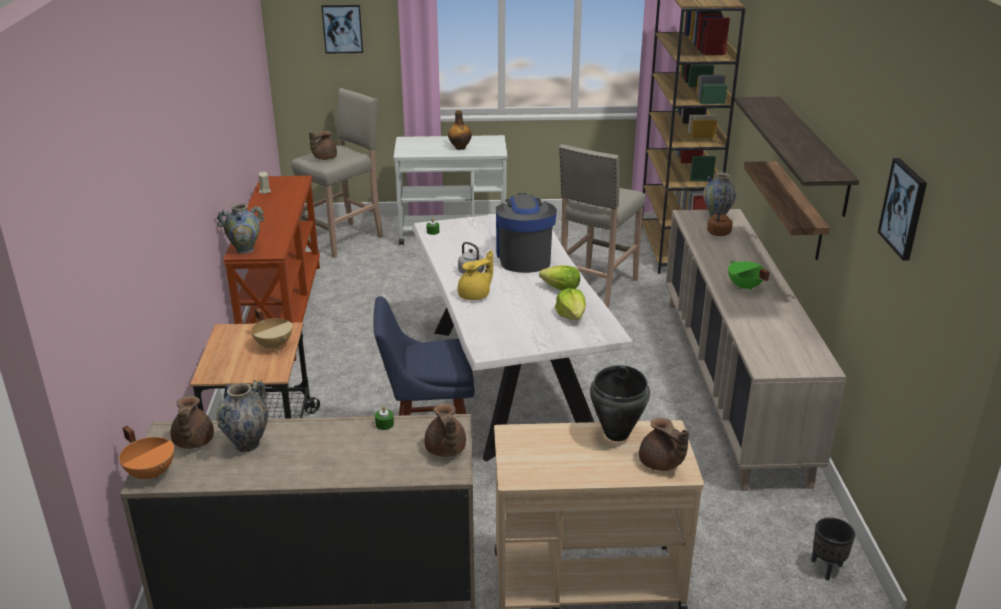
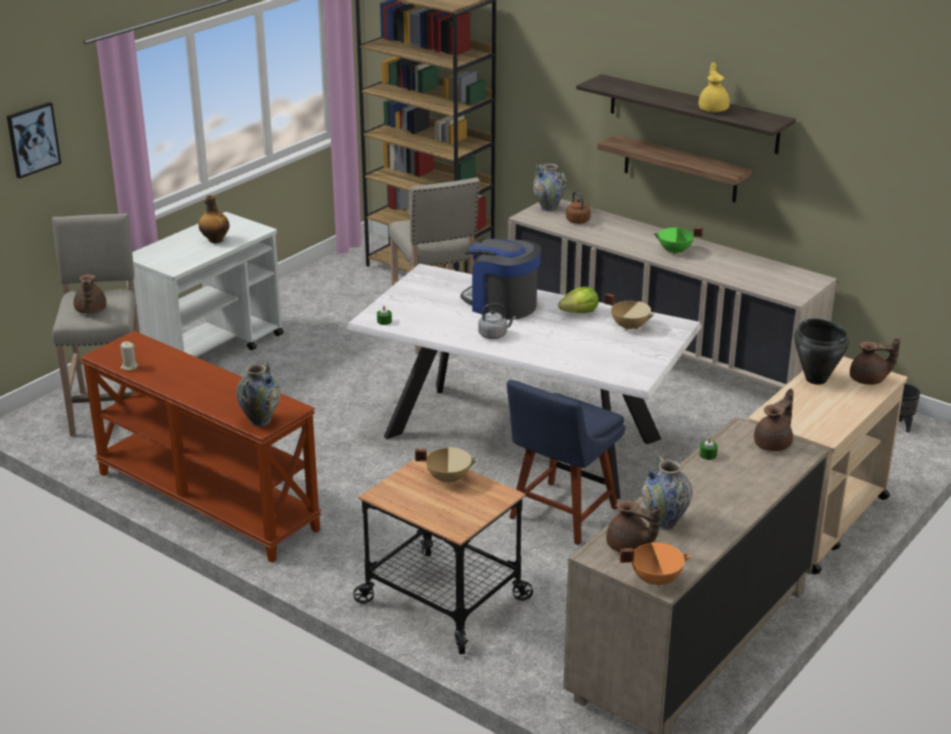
camera: 50 degrees left, 0 degrees up
brown teapot [424,404,466,457] -> brown teapot turned 75 degrees counterclockwise [754,388,794,451]
yellow teapot [458,250,493,300] -> yellow teapot moved to [699,62,730,112]
lettuce [555,288,586,320] -> beige cooking pot [604,293,654,331]
picture [878,158,927,261] -> none

